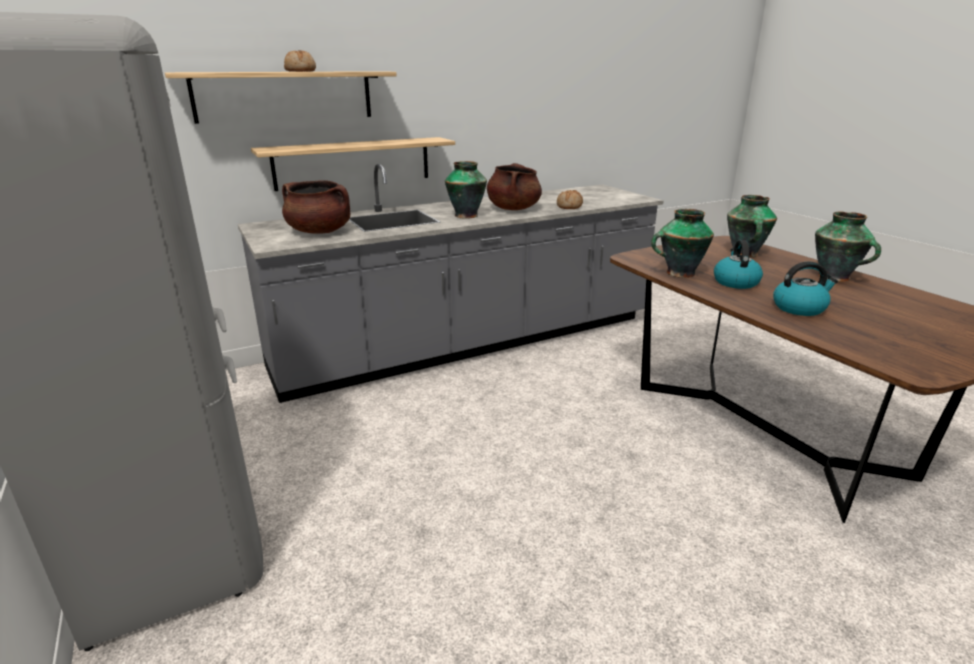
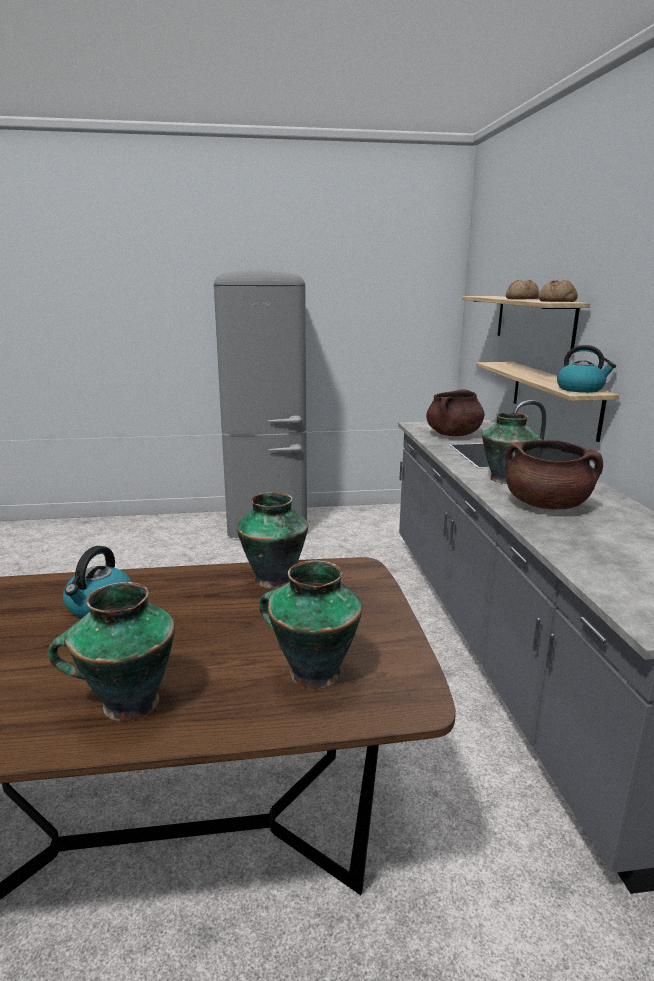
camera: 110 degrees right, 5 degrees down
bread [557,190,583,209] -> bread moved to [538,280,578,302]
kettle [714,240,763,289] -> kettle moved to [557,345,616,393]

